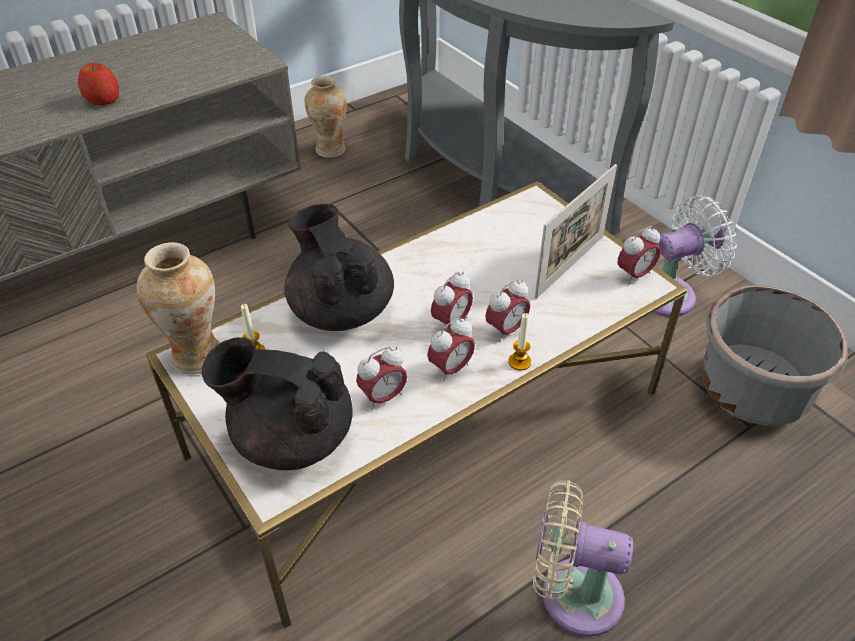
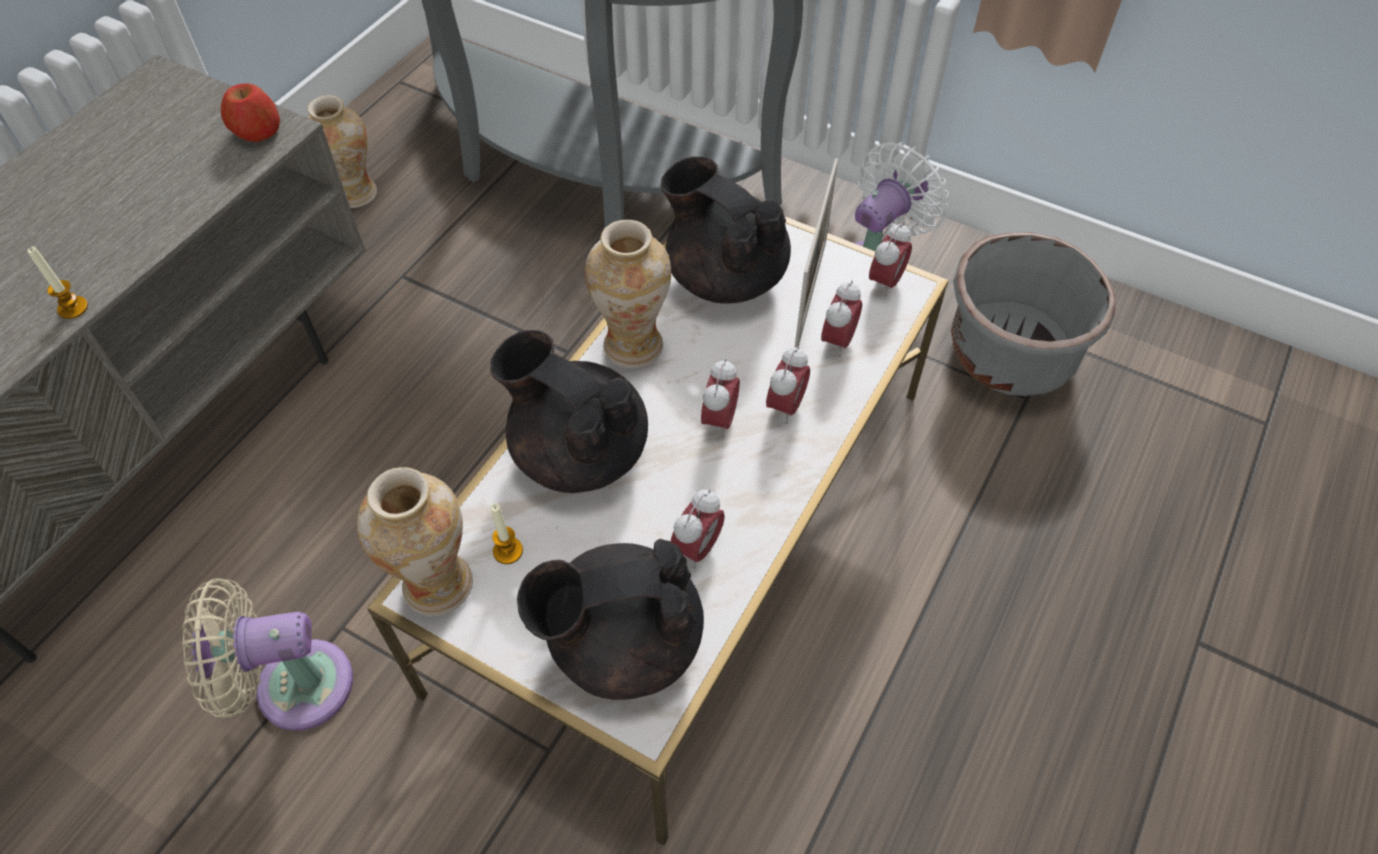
camera: 25 degrees left, 10 degrees up
apple [78,63,119,105] -> apple moved to [221,84,280,142]
alarm clock [427,318,475,382] -> alarm clock moved to [821,281,862,357]
candle [508,313,531,370] -> candle moved to [28,246,88,319]
beige fan [533,480,633,637] -> beige fan moved to [182,578,353,731]
none -> vase [585,220,671,368]
none -> black teapot [661,157,791,304]

